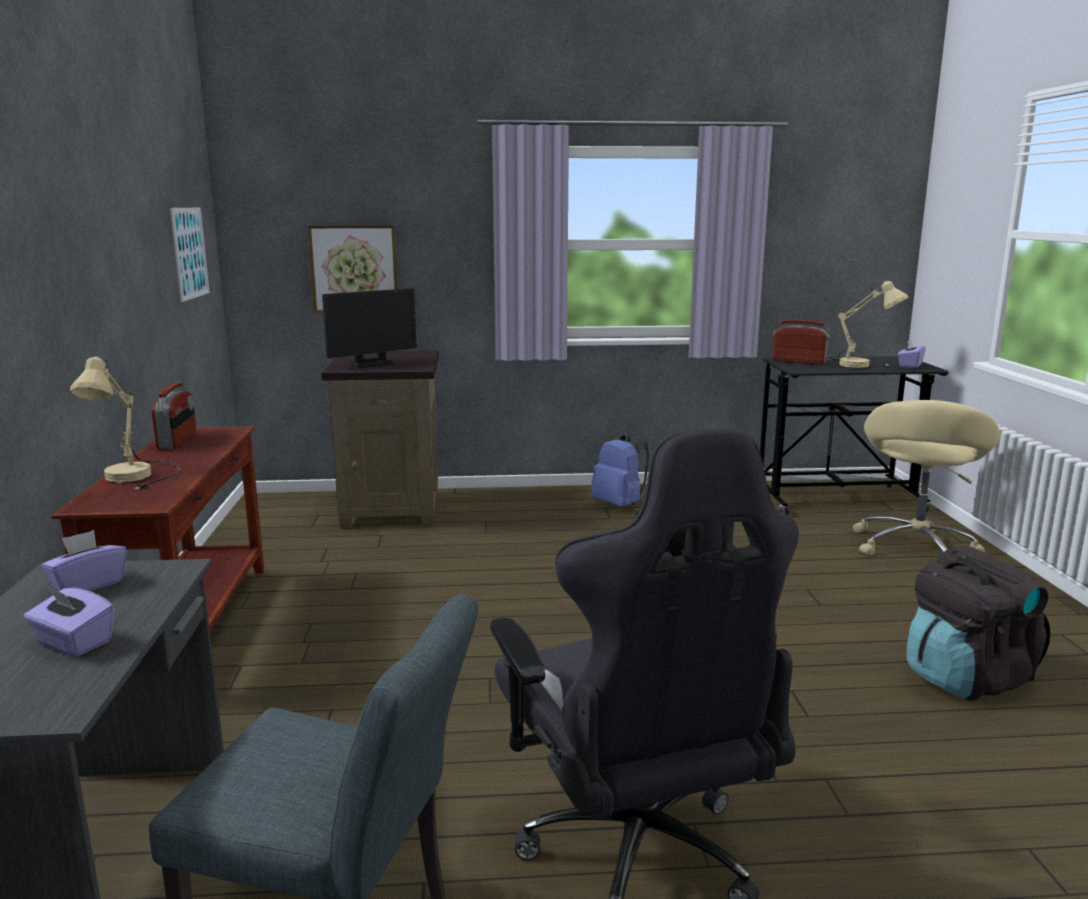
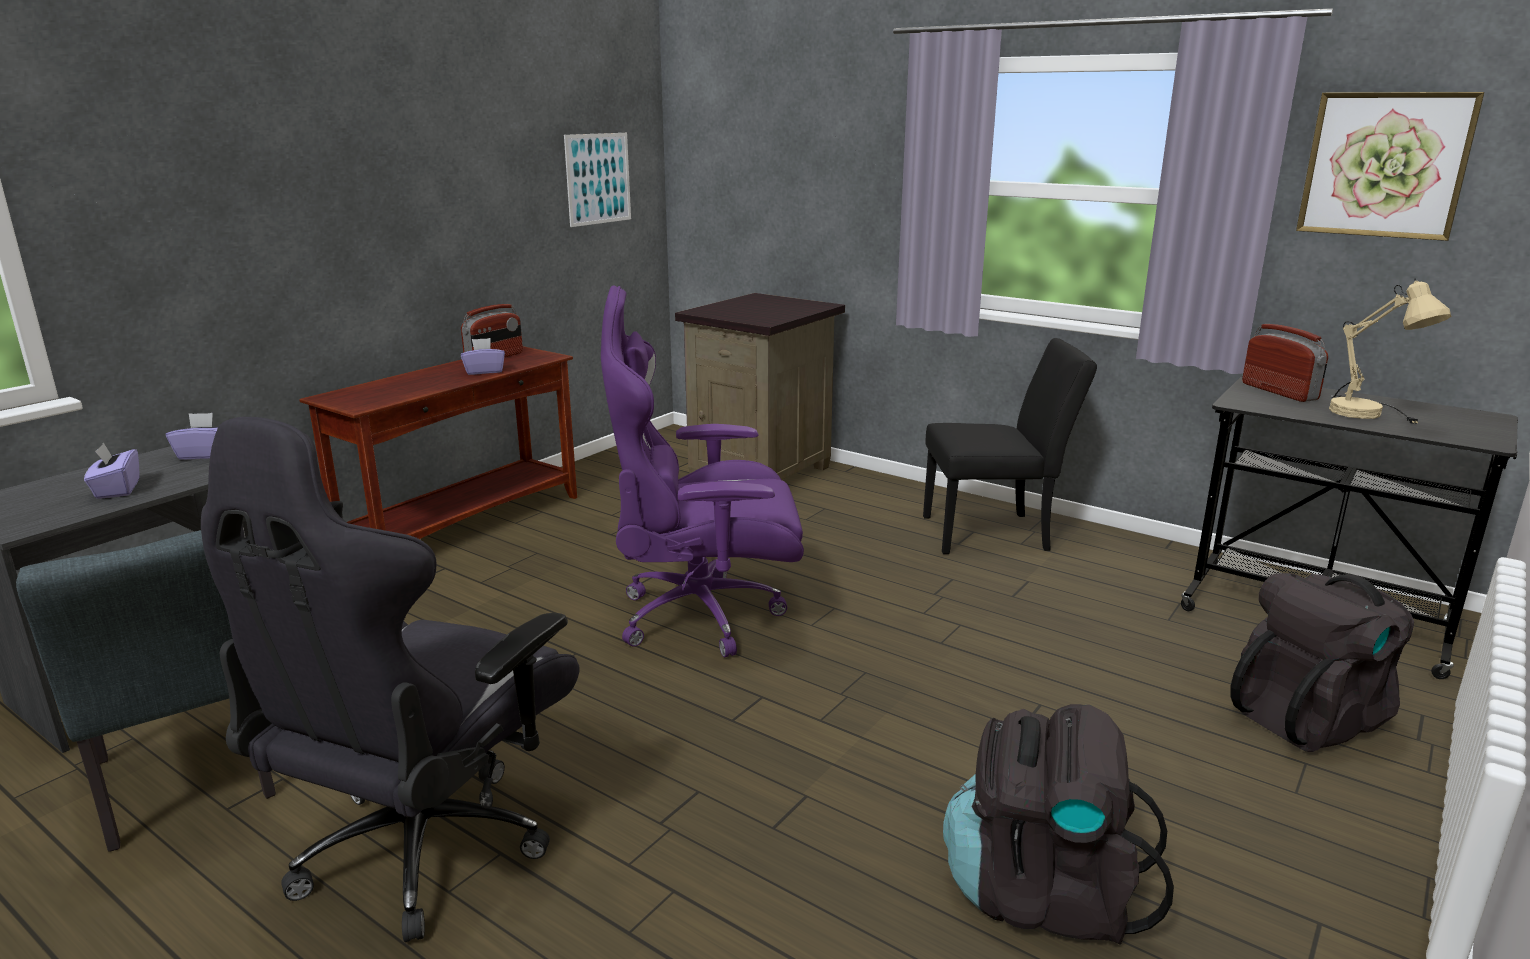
camera: 40 degrees right, 5 degrees up
beige table lamp [70,354,181,490] -> none
picture [307,225,398,313] -> picture moved to [1296,92,1485,241]
monitor [322,288,417,367] -> none
blue backpack [591,433,649,507] -> black chair [923,338,1097,554]
beige office chair [852,400,1000,556] -> black backpack [1231,573,1414,752]
purple tissue box [898,339,926,368] -> purple tissue box moved to [461,338,505,375]
none -> purple office chair [601,285,804,657]

